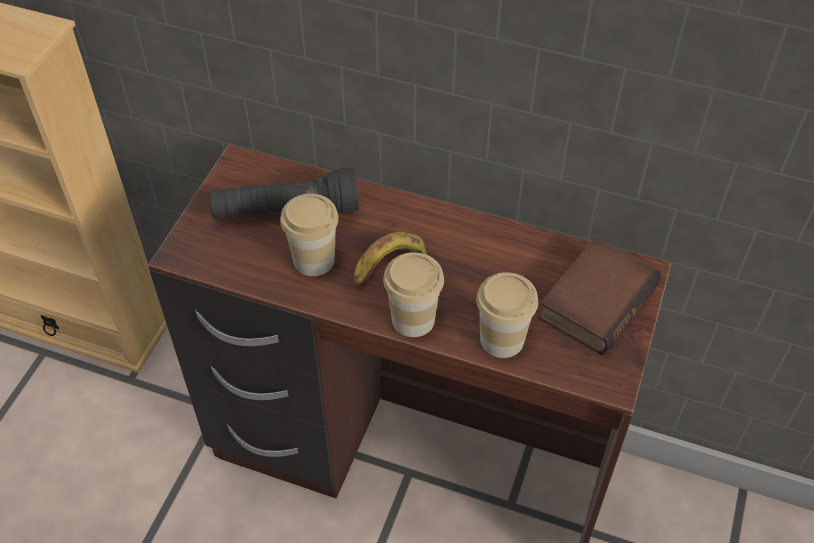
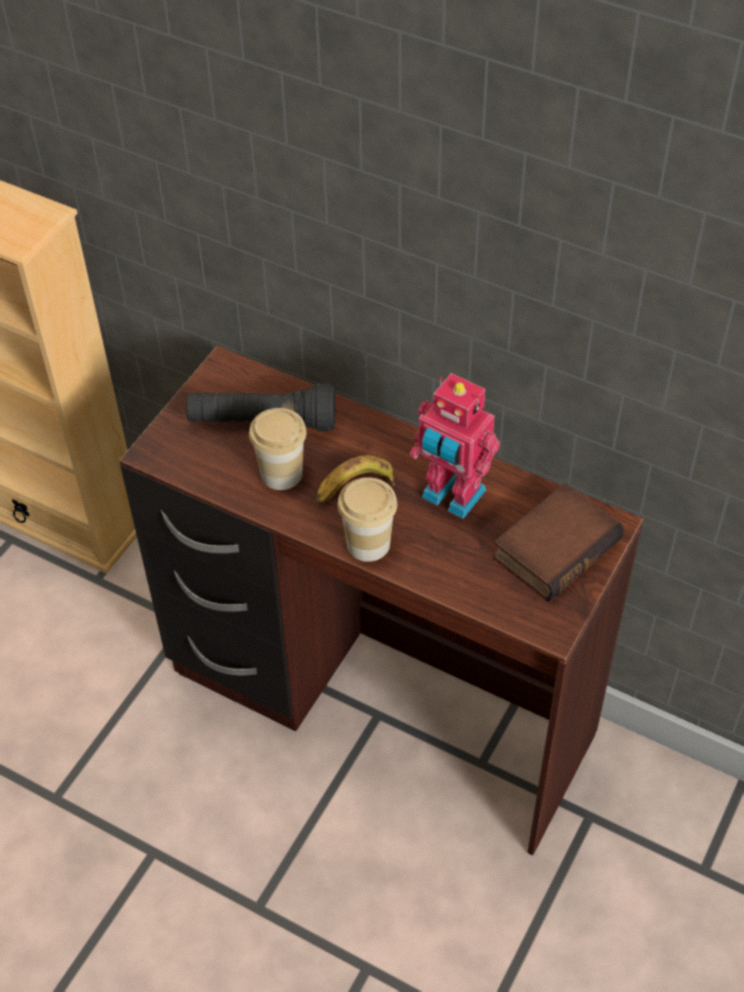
camera: 10 degrees right, 0 degrees up
cup [476,272,538,358] -> none
none -> toy robot [410,373,500,519]

